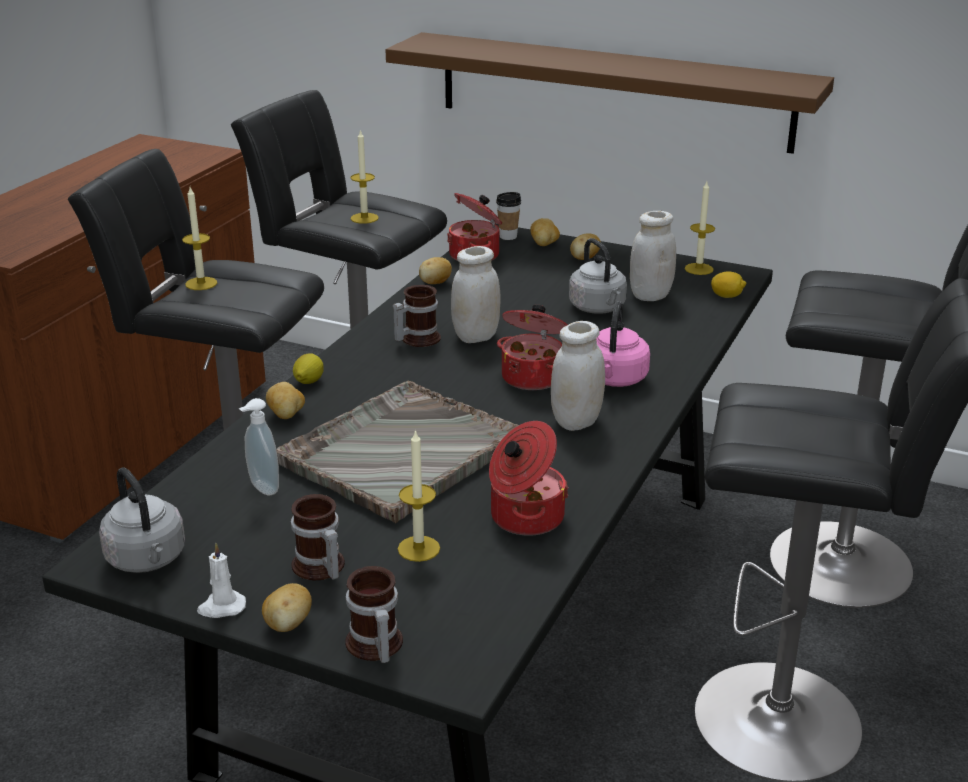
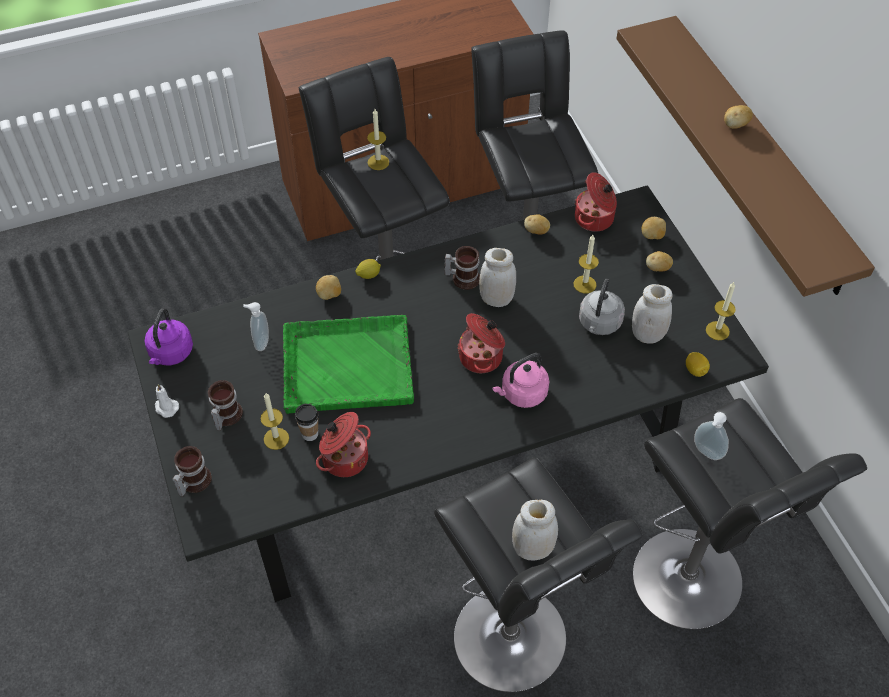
camera: 45 degrees right, 25 degrees up
grey kettle [99,467,185,573] -> purple kettle [145,308,193,365]
potato [262,583,312,632] -> potato moved to [724,105,753,129]
grey tray [276,381,519,523] -> green tray [283,315,414,414]
candle [351,129,379,224] -> candle moved to [574,235,599,293]
cup [496,192,521,240] -> cup moved to [295,404,319,441]
white jar [551,321,605,431] -> white jar moved to [512,500,558,561]
none -> soap dispenser [694,412,729,460]

